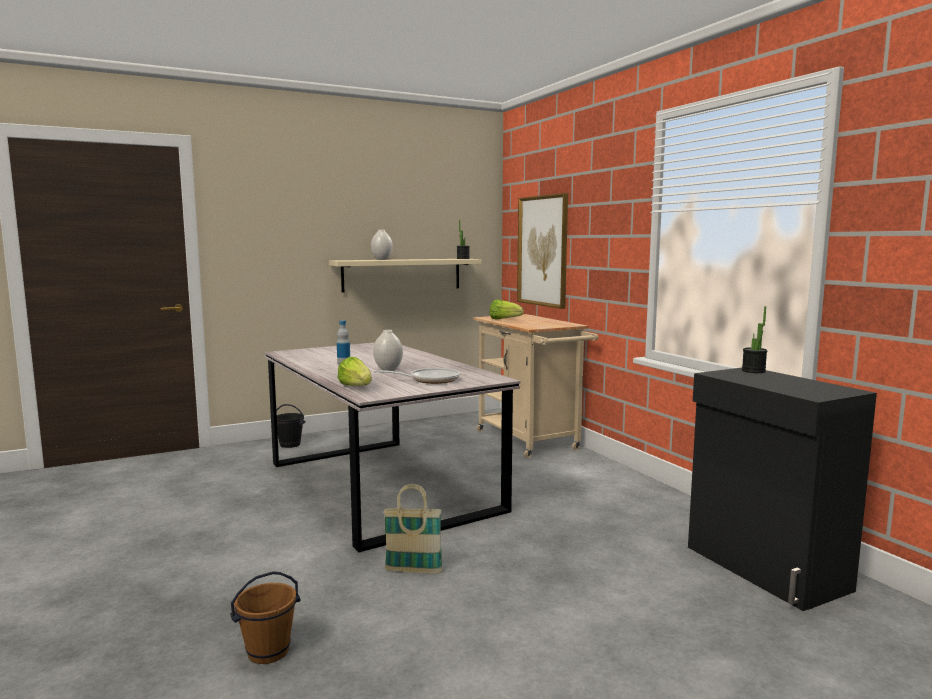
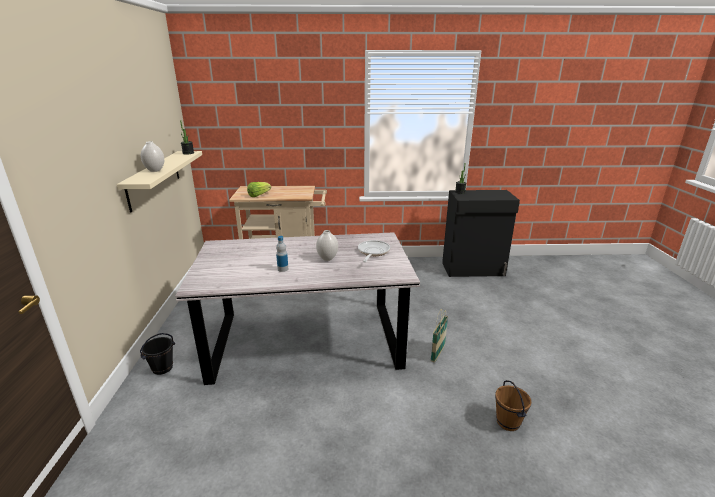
camera: 65 degrees left, 15 degrees up
lettuce [338,357,372,386] -> none
picture [517,193,568,309] -> none

